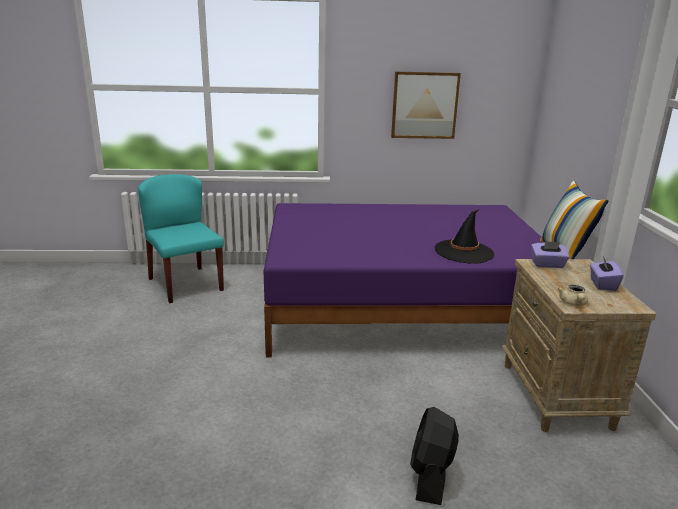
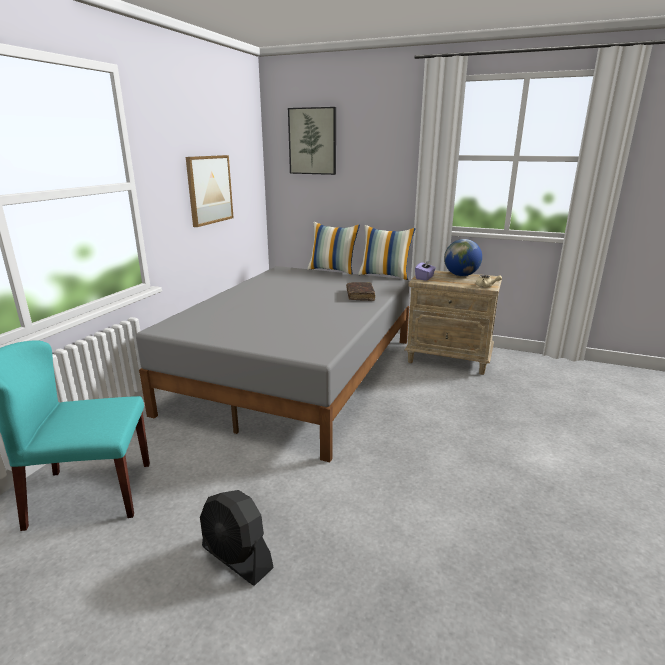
camera: 65 degrees left, 0 degrees up
purple bed [264,203,544,357] -> grey bed [136,266,409,462]
black fan [410,407,459,505] -> black fan moved to [200,490,274,586]
black hat [435,210,494,264] -> brown book [346,282,375,301]
purple tissue box [590,256,624,291] -> globe [444,239,482,276]
none -> picture [288,107,336,175]
none -> pillow [307,222,360,275]

